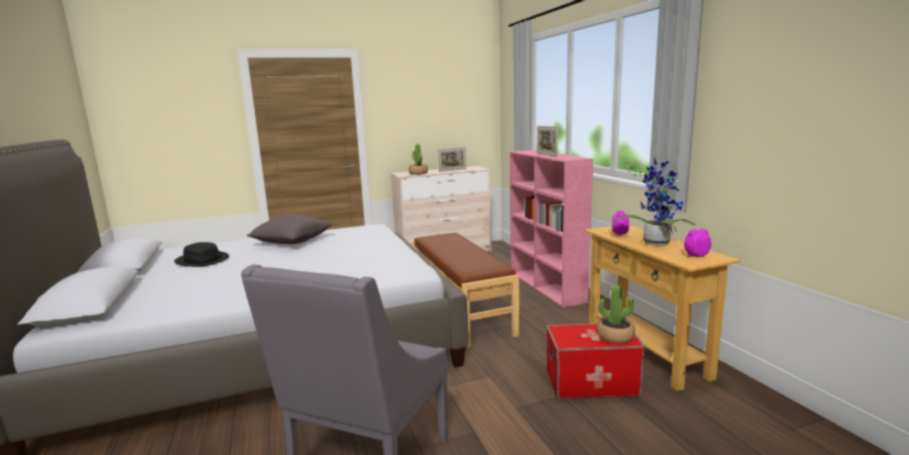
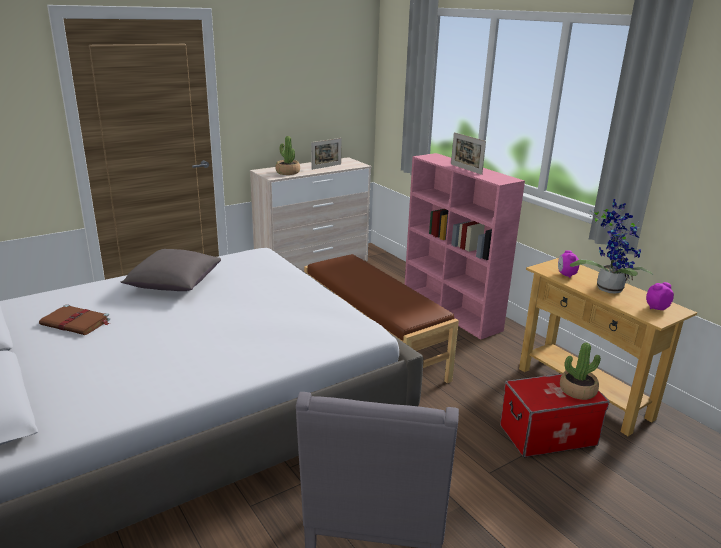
camera: 15 degrees left, 10 degrees up
black hat [174,242,229,267] -> brown book [39,304,110,335]

